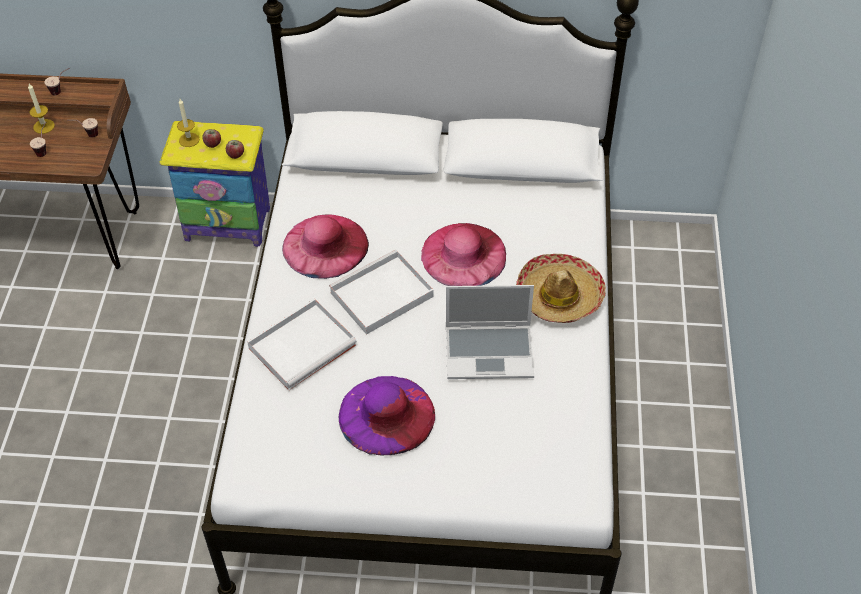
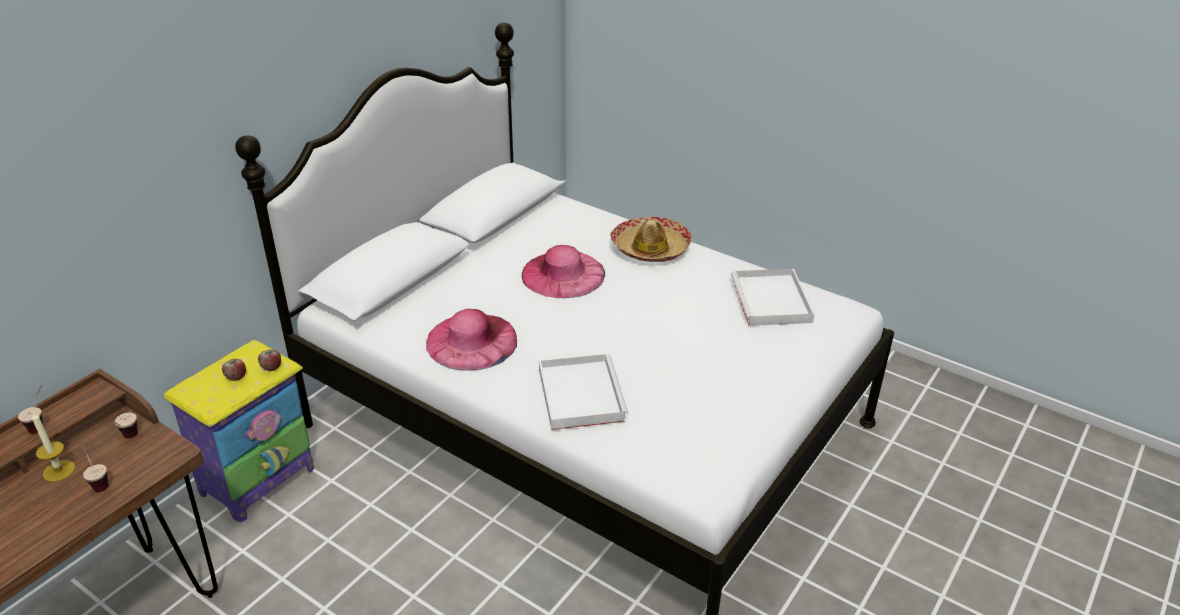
camera: 60 degrees left, 15 degrees down
candle [177,99,199,147] -> none
white tray [329,250,433,335] -> white tray moved to [731,269,815,326]
purple hat [339,376,435,455] -> none
laptop [446,285,534,379] -> none

